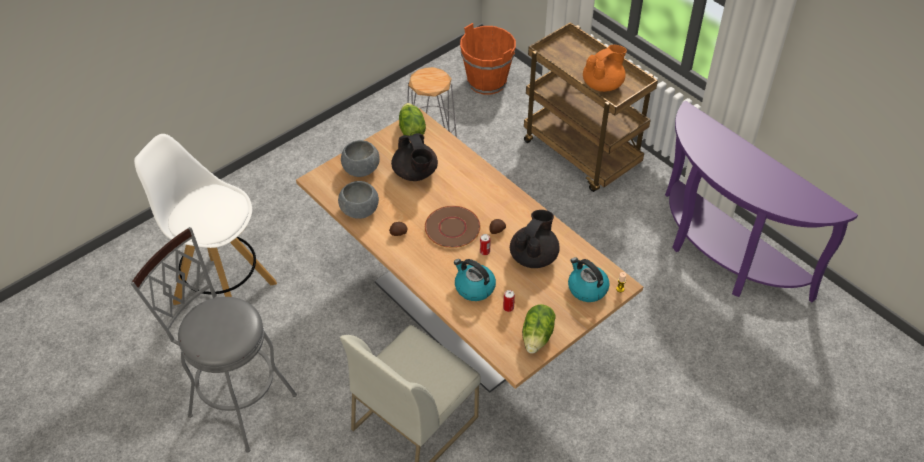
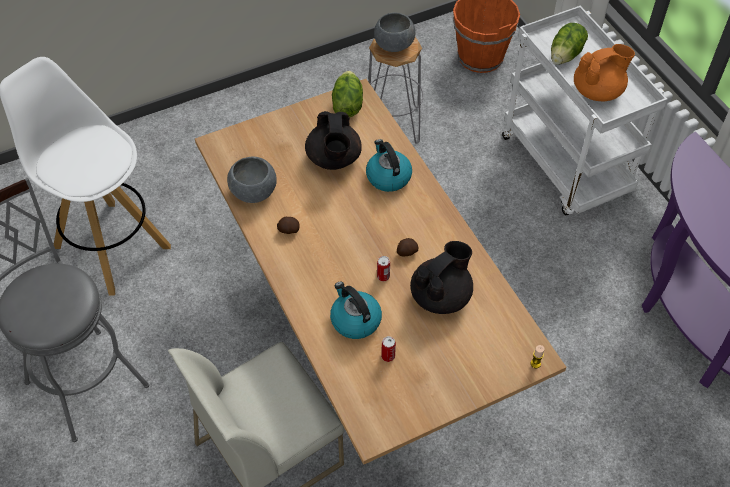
camera: 15 degrees right, 5 degrees up
grey bowl [341,140,380,177] -> grey bowl moved to [374,13,416,52]
brown plate [425,206,480,248] -> none
lettuce [522,304,556,354] -> lettuce moved to [551,23,588,65]
brown cart [524,22,658,192] -> white cart [502,6,668,215]
kettle [568,257,610,302] -> kettle moved to [366,139,412,192]

